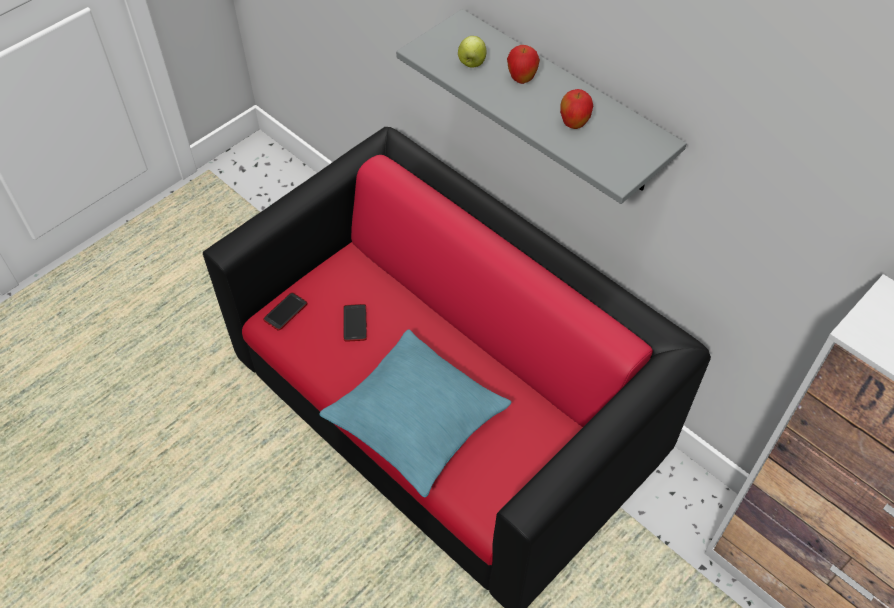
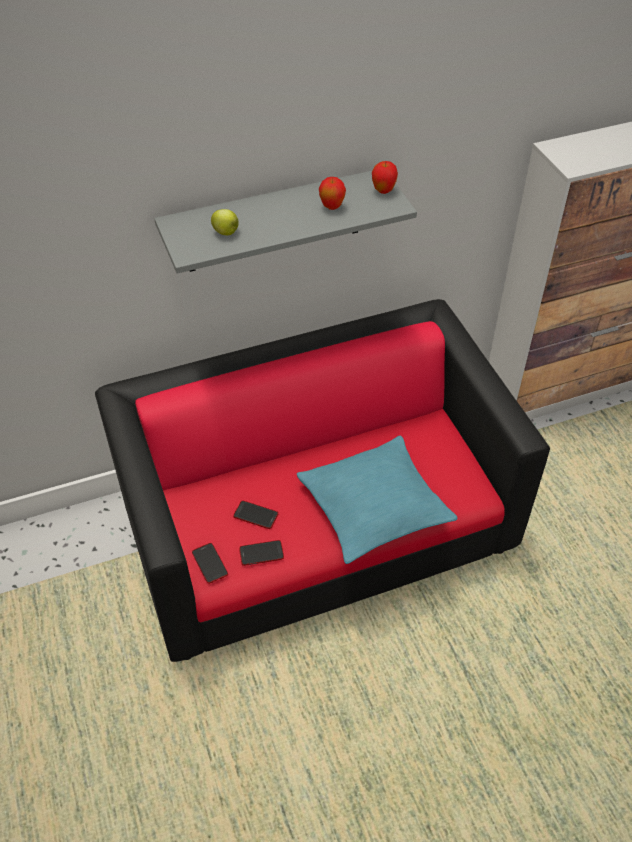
camera: 65 degrees left, 5 degrees down
apple [507,45,540,84] -> apple moved to [372,161,398,194]
none -> phone [239,540,284,566]

